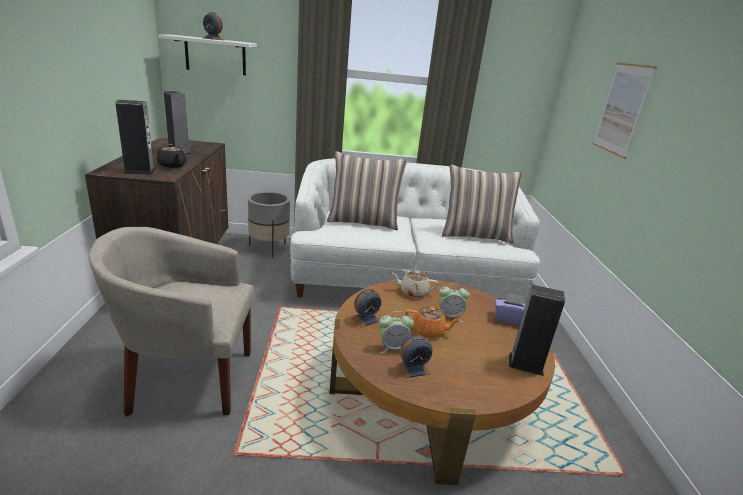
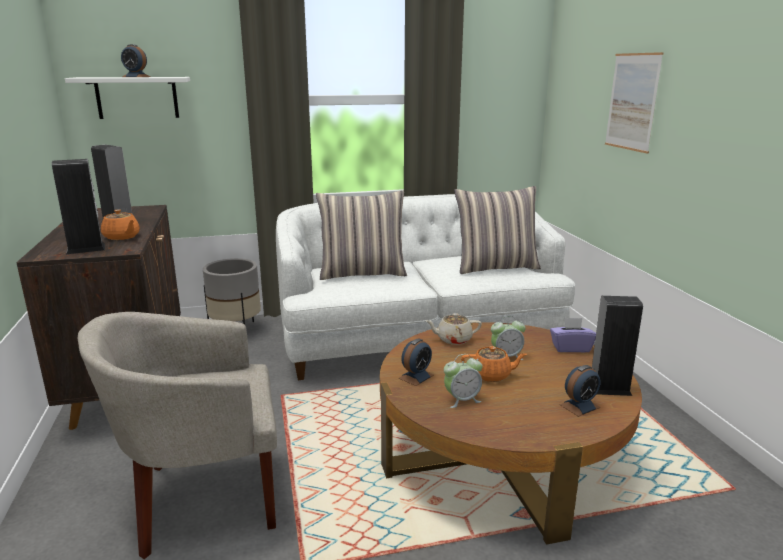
camera: 10 degrees left, 5 degrees down
black teapot [156,144,187,168] -> orange teapot [101,209,140,240]
alarm clock [397,335,432,378] -> alarm clock moved to [559,365,601,417]

